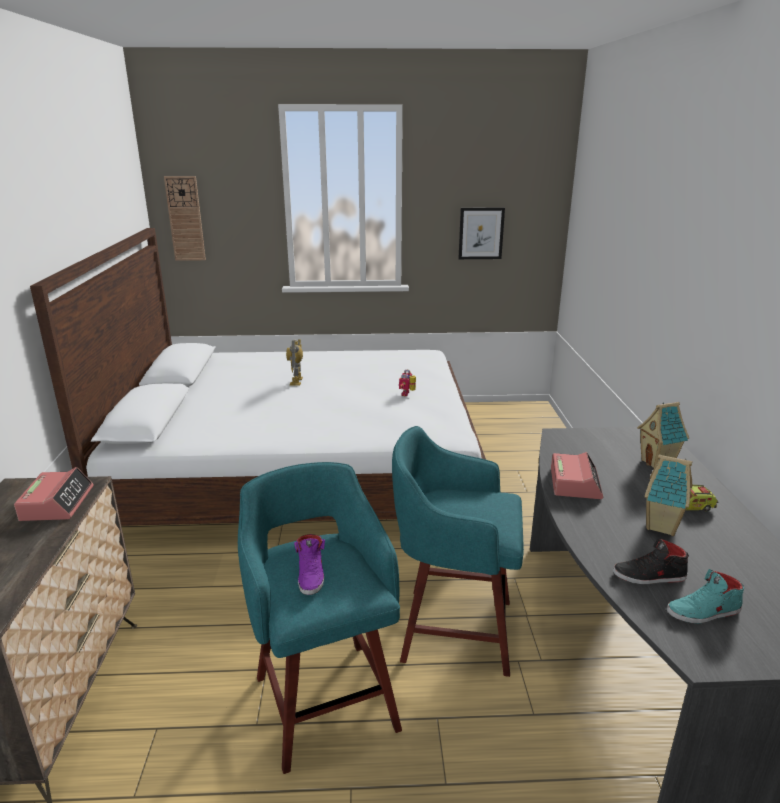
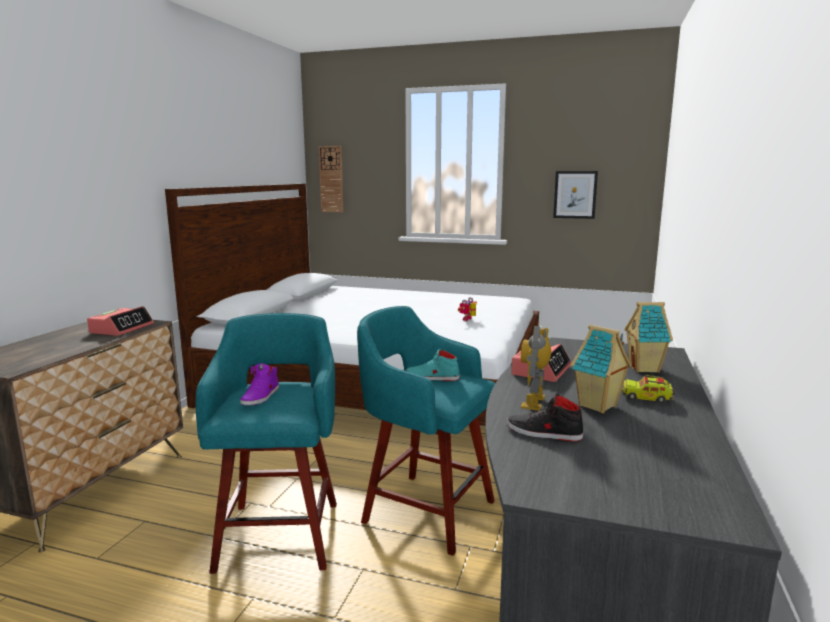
camera: 20 degrees right, 10 degrees down
toy robot [286,339,303,386] -> toy robot moved to [521,326,551,411]
turquoise shoe [667,569,744,623] -> turquoise shoe moved to [406,349,460,381]

